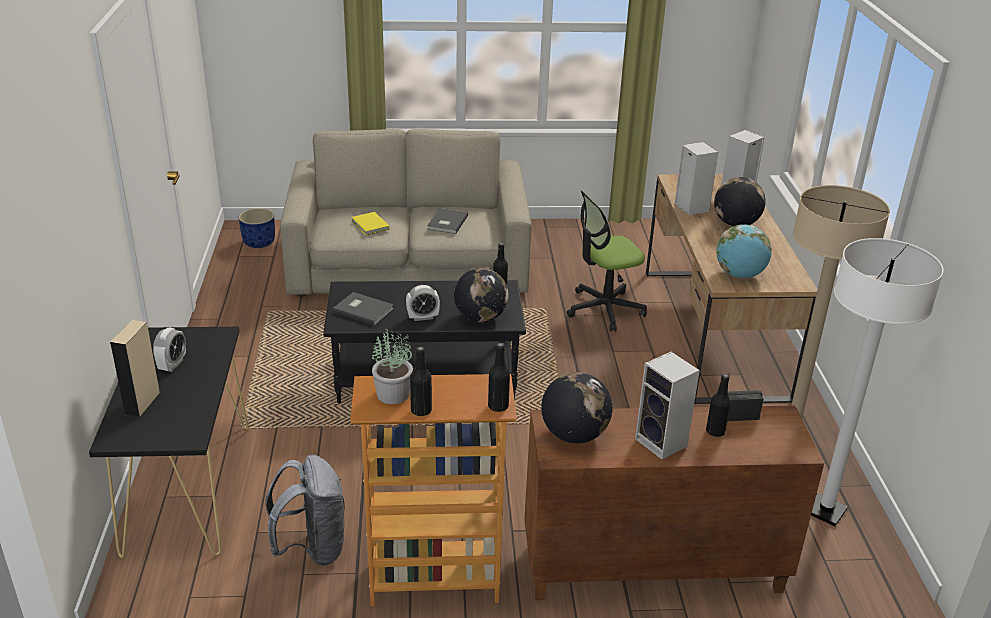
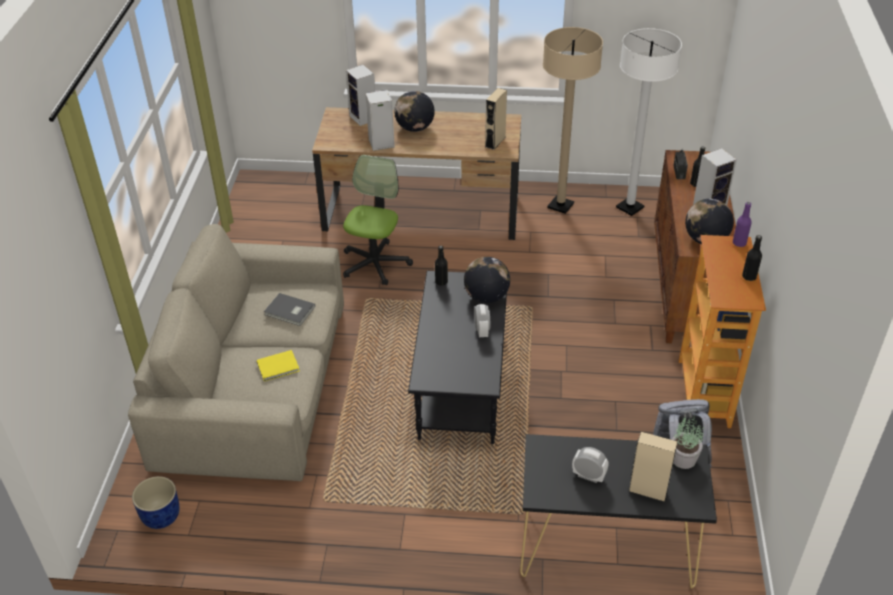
camera: 80 degrees left, 10 degrees up
grey book [333,292,394,325] -> none
potted plant [372,328,413,404] -> potted plant moved to [672,414,704,469]
black bottle [488,343,510,412] -> purple bottle [733,202,752,247]
office chair [566,190,647,332] -> office chair turned 150 degrees counterclockwise [343,155,413,285]
globe [716,224,772,278] -> beige speaker [485,88,507,150]

